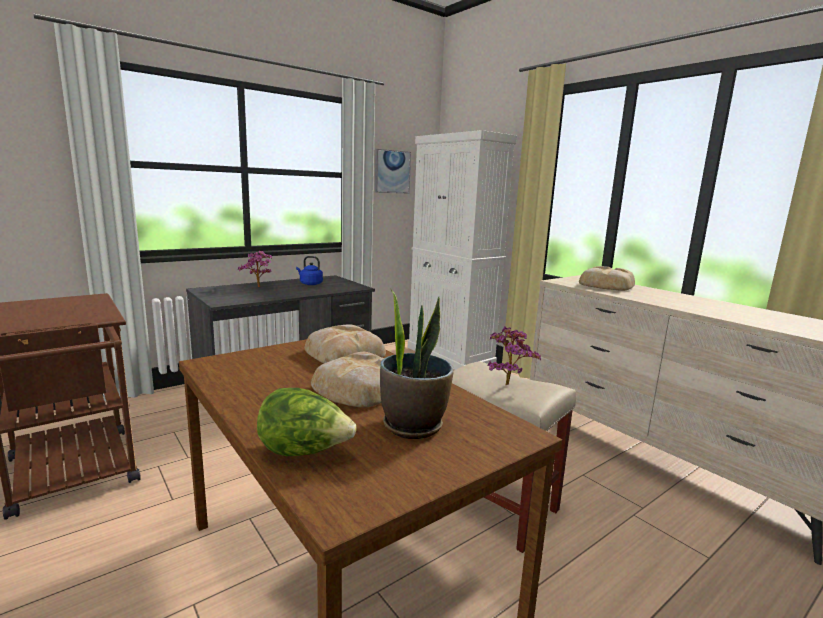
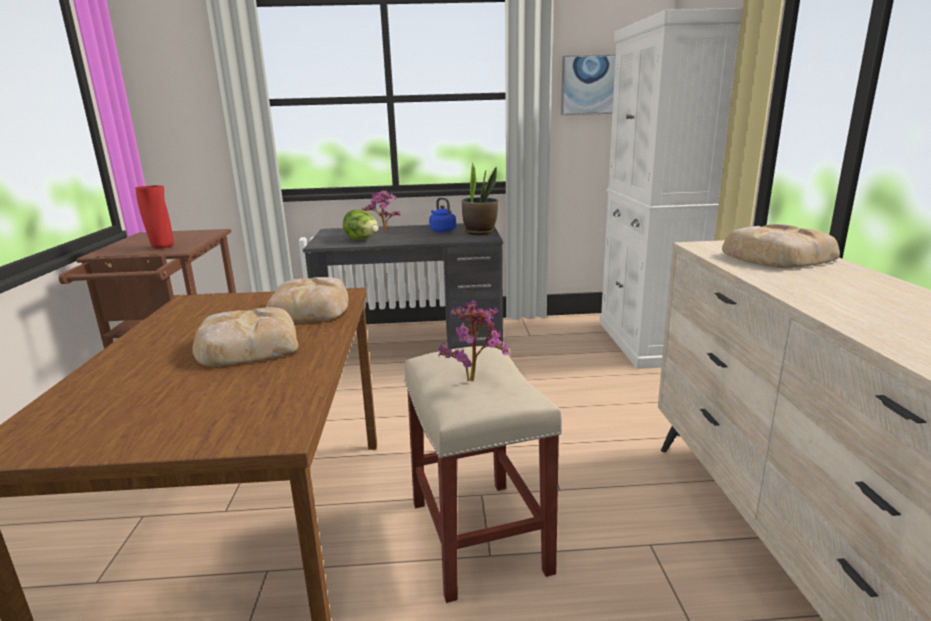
camera: 35 degrees right, 5 degrees up
lettuce [257,388,356,456] -> lettuce moved to [343,210,379,240]
potted plant [380,290,454,439] -> potted plant moved to [462,162,498,235]
none -> red vase [135,185,174,249]

